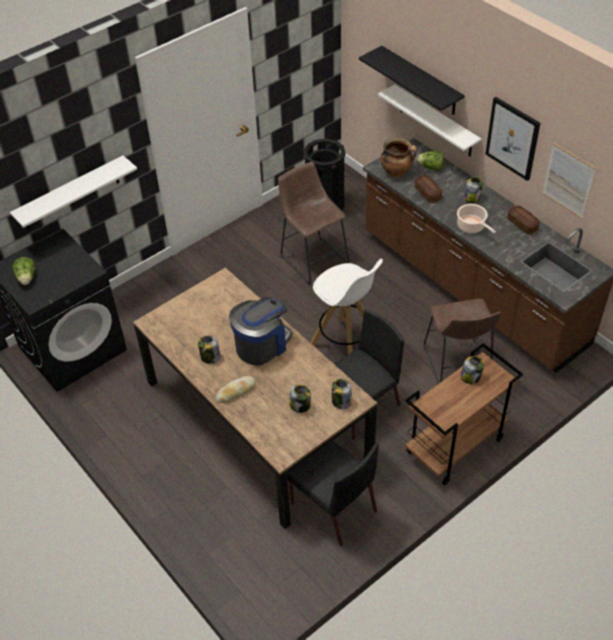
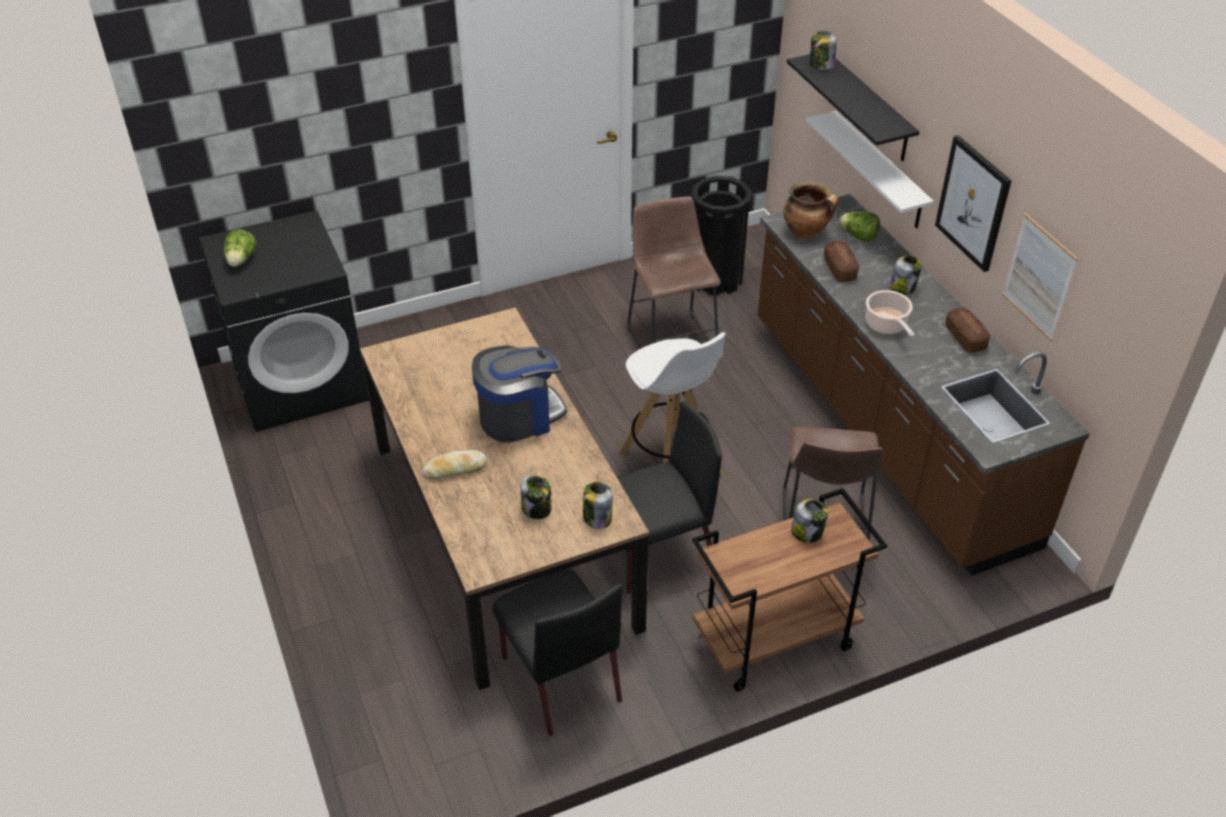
camera: 15 degrees right, 5 degrees down
white shelf [10,155,137,230] -> none
jar [198,336,221,364] -> jar moved to [809,31,837,70]

